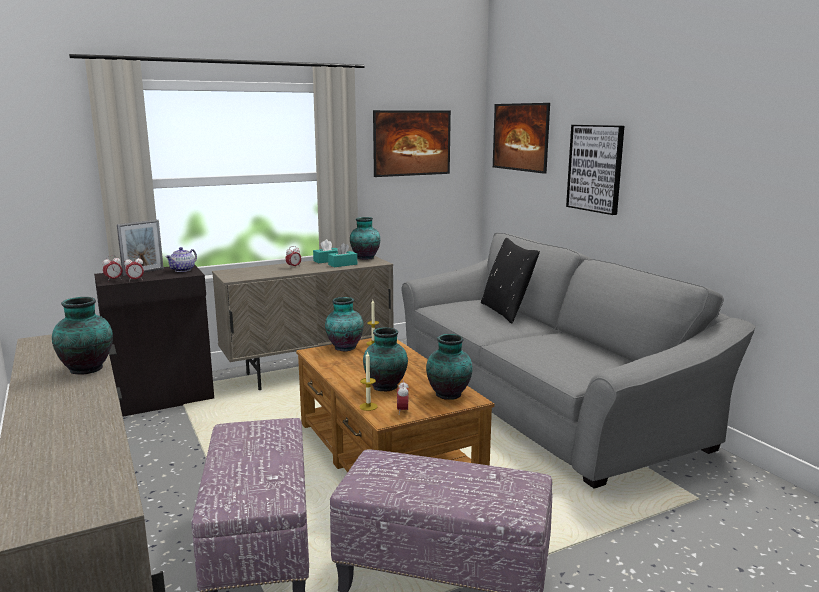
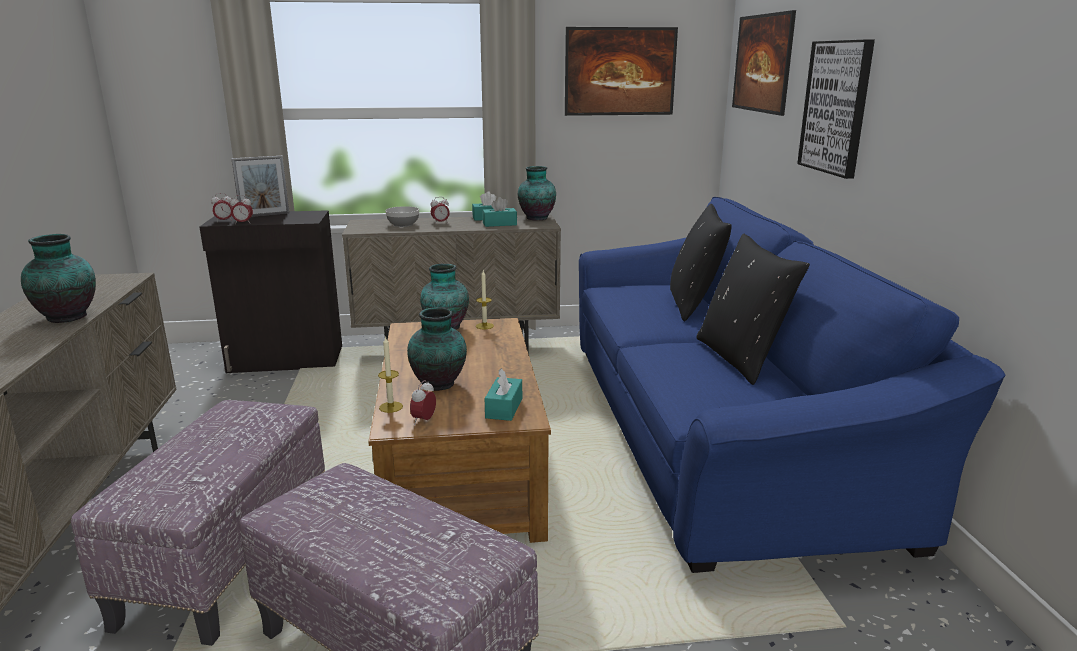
camera: 20 degrees right, 5 degrees up
teapot [165,247,197,272] -> none
grey sofa [402,233,755,489] -> blue sofa [579,197,1005,573]
vase [426,334,473,400] -> turquoise tissue box [485,368,522,421]
none -> bowl [385,206,419,227]
none -> black pillow [696,234,810,385]

